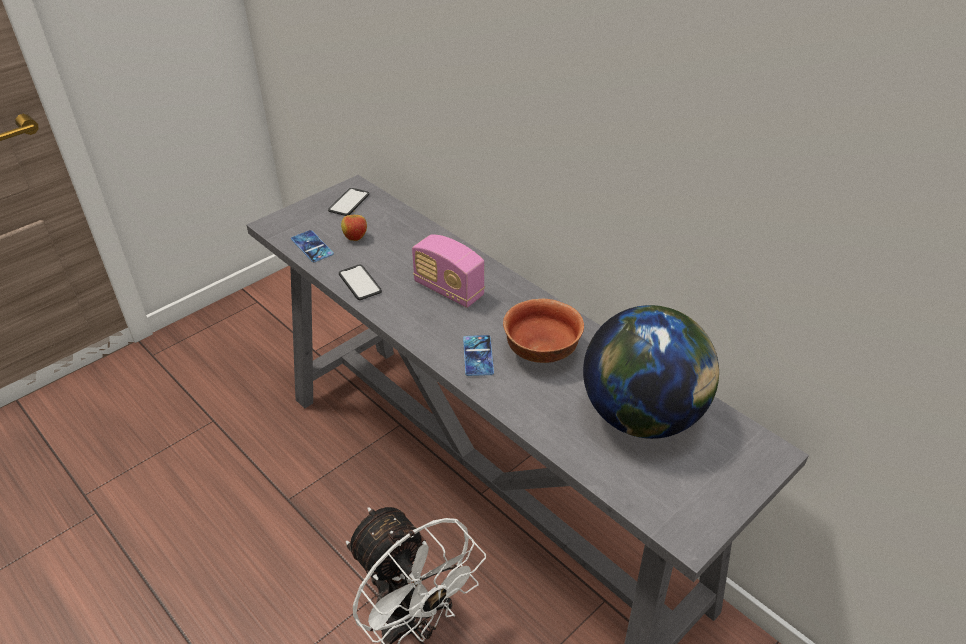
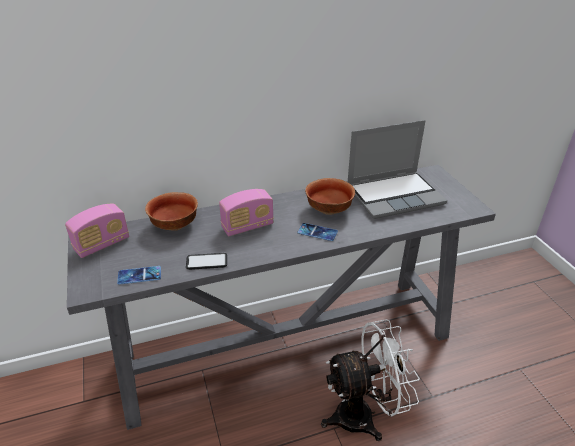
camera: 65 degrees left, 5 degrees down
phone [328,188,369,216] -> radio [65,204,129,258]
apple [341,215,367,241] -> none
globe [583,305,719,439] -> laptop [348,120,447,219]
none -> bowl [145,192,198,231]

